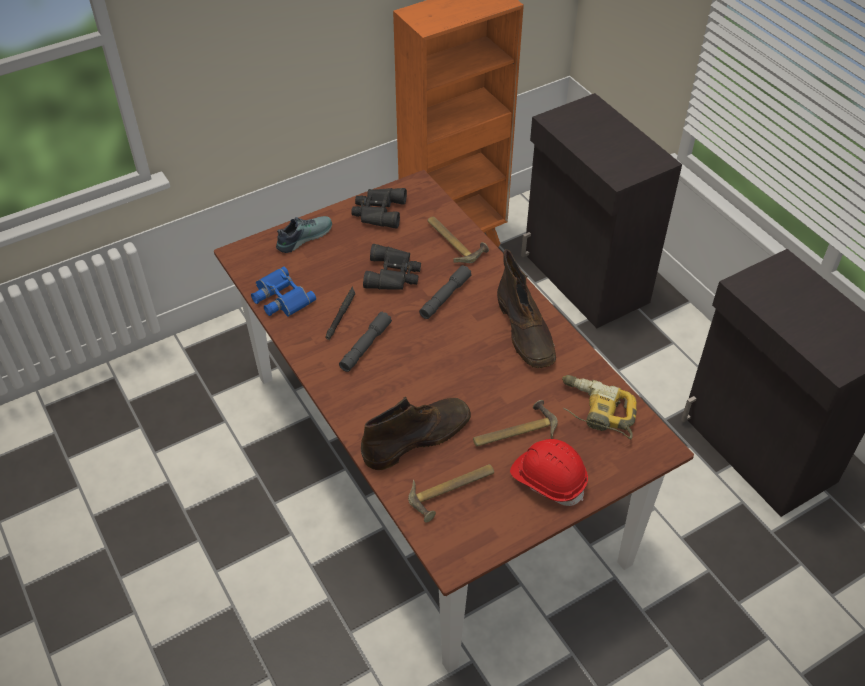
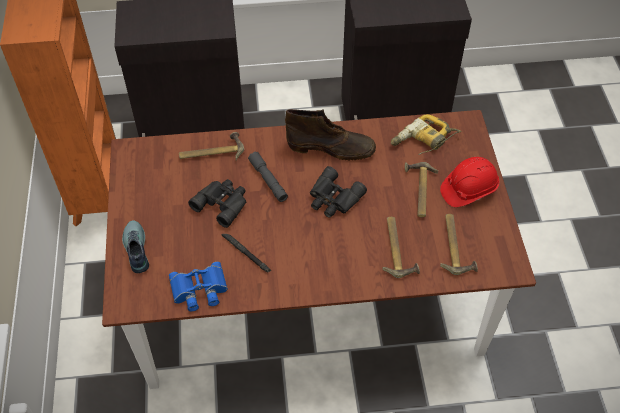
camera: 65 degrees left, 5 degrees up
grey flashlight [339,312,392,372] -> none
black binoculars [351,188,407,228] -> black binoculars moved to [310,166,367,218]
brown boot [361,397,471,470] -> hammer [382,217,420,278]

